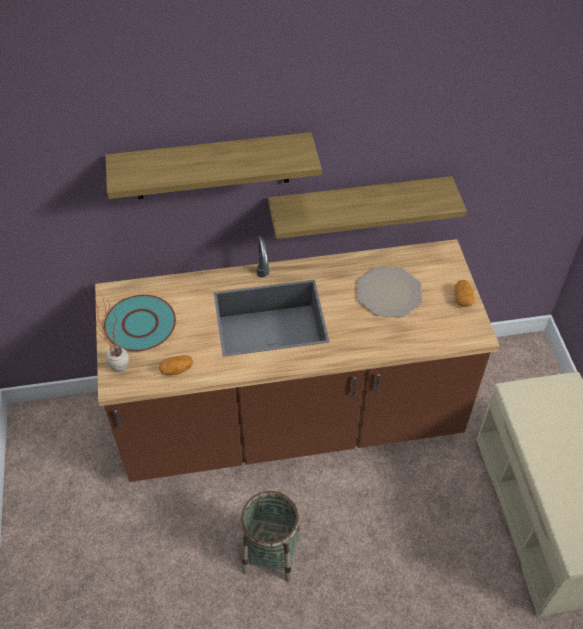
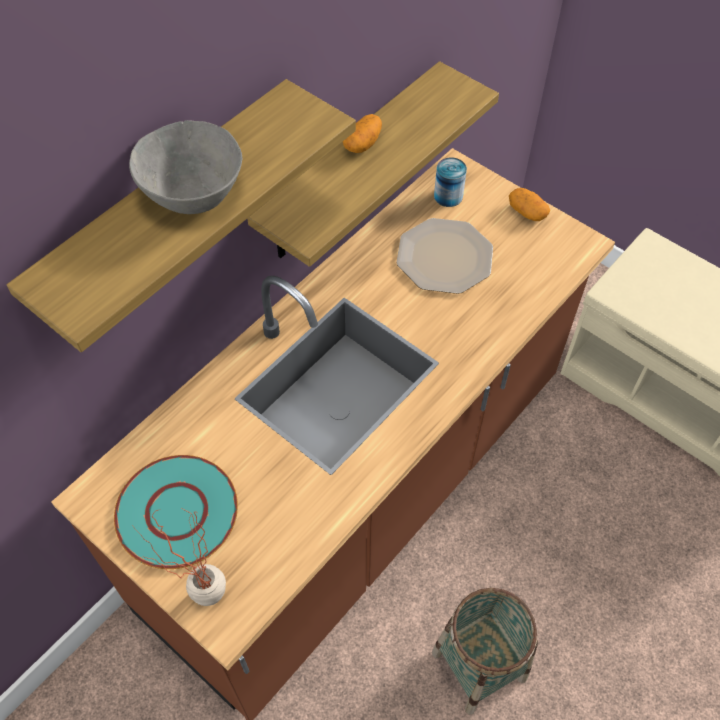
camera: 40 degrees left, 5 degrees up
potato [159,355,193,375] -> potato moved to [343,114,382,153]
none -> grey bowl [129,120,243,214]
none -> can [434,158,467,207]

